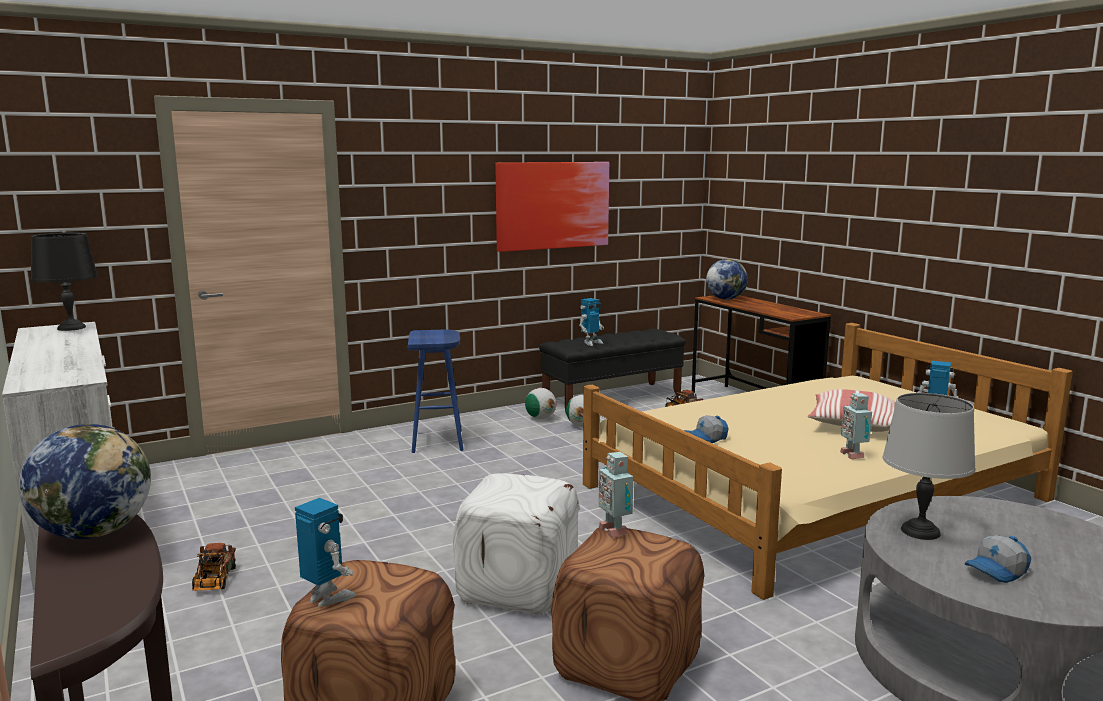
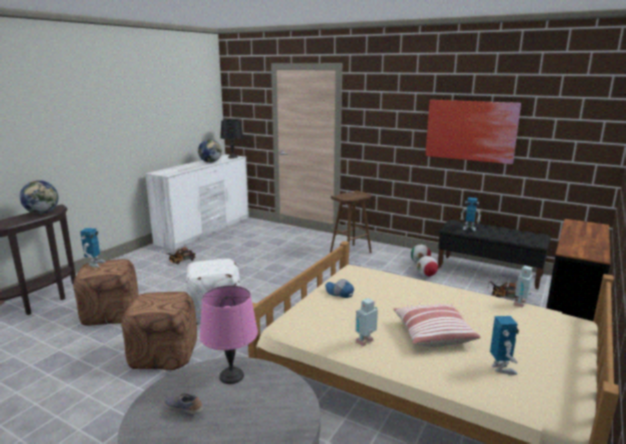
camera: 60 degrees right, 5 degrees up
blue stool [408,330,463,453] -> brown stool [330,190,372,253]
toy robot [598,452,633,538] -> toy robot moved to [513,265,533,308]
globe [706,259,748,300] -> globe moved to [198,139,222,163]
grey table lamp [883,393,976,540] -> pink table lamp [200,285,258,384]
cap [965,535,1031,583] -> shoe [163,393,203,414]

